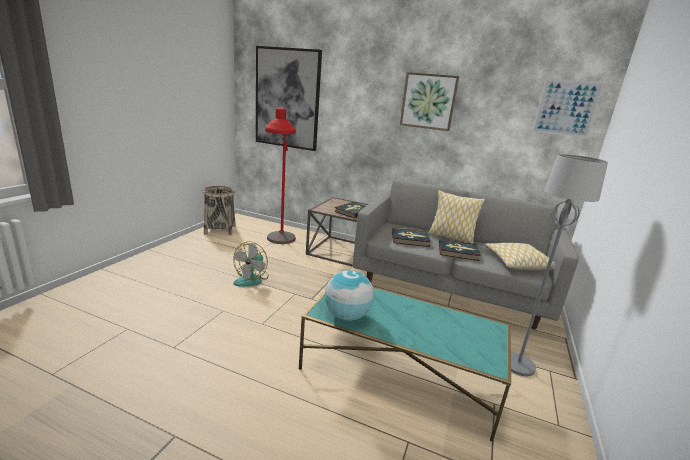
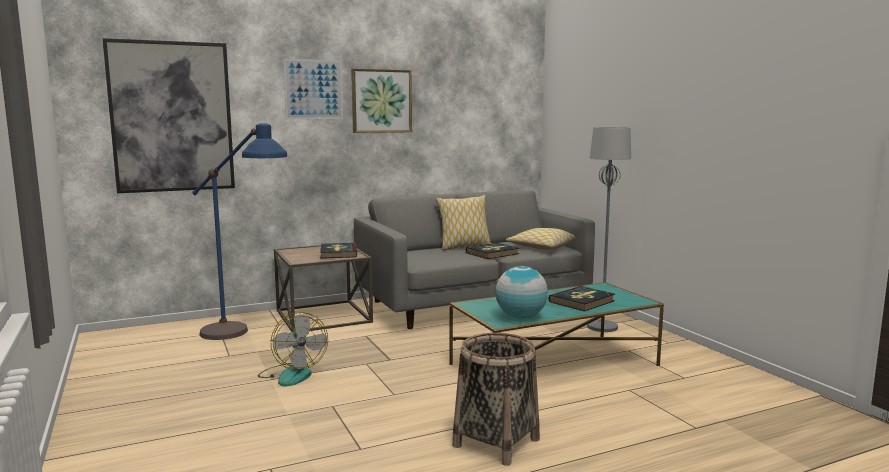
camera: 45 degrees left, 10 degrees down
basket [203,186,236,235] -> basket moved to [452,333,540,466]
red floor lamp [265,108,296,244] -> blue floor lamp [192,123,287,340]
book [392,228,431,247] -> book moved to [549,286,615,311]
picture [532,79,605,138] -> picture moved to [283,59,343,119]

